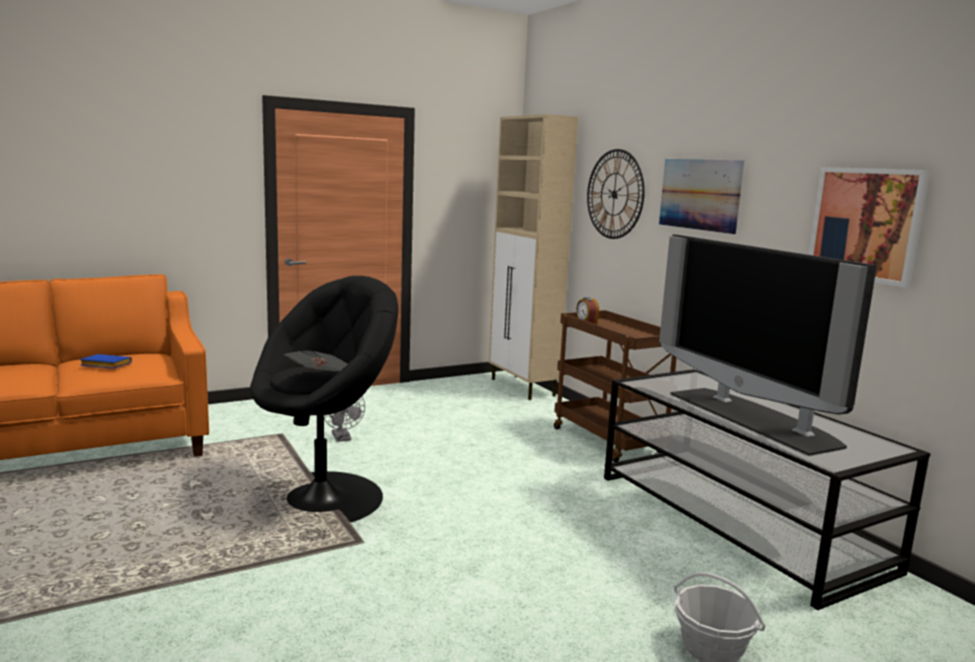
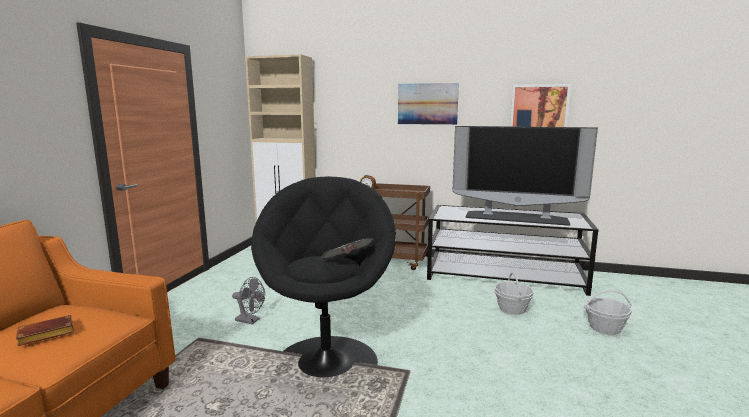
camera: 45 degrees left, 0 degrees up
blue book [80,354,132,369] -> brown book [16,315,74,346]
wall clock [587,149,645,239] -> none
none -> basket [494,272,534,315]

